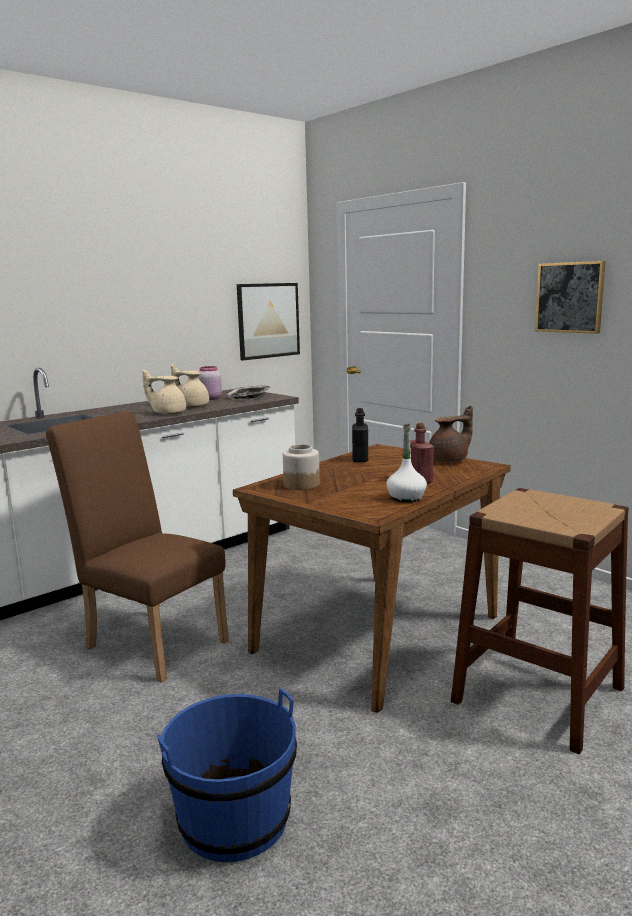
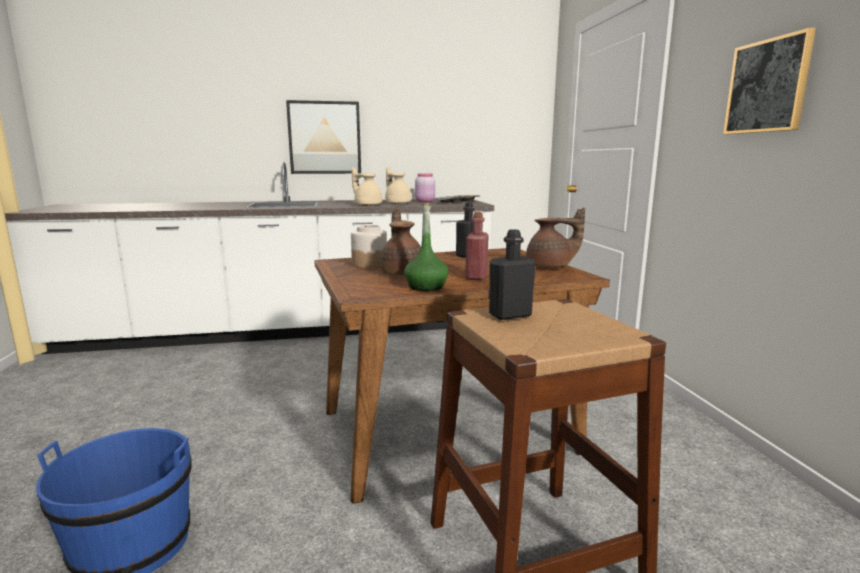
camera: 30 degrees right, 0 degrees up
brown chair [46,411,229,682] -> none
picture [237,283,300,360] -> picture moved to [286,100,361,174]
white bottle [386,423,427,503] -> green bottle [404,203,448,291]
none -> brown teapot [380,208,421,276]
none -> black bottle [489,229,536,320]

